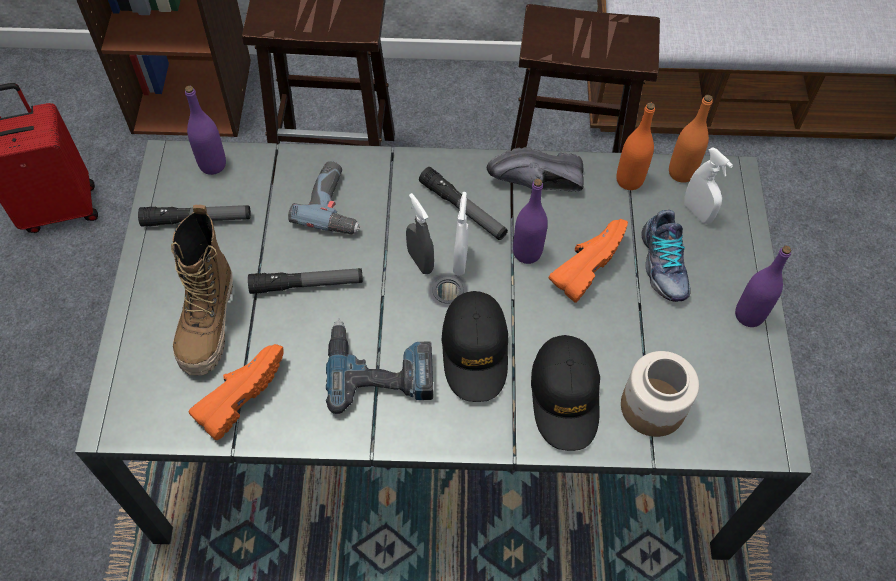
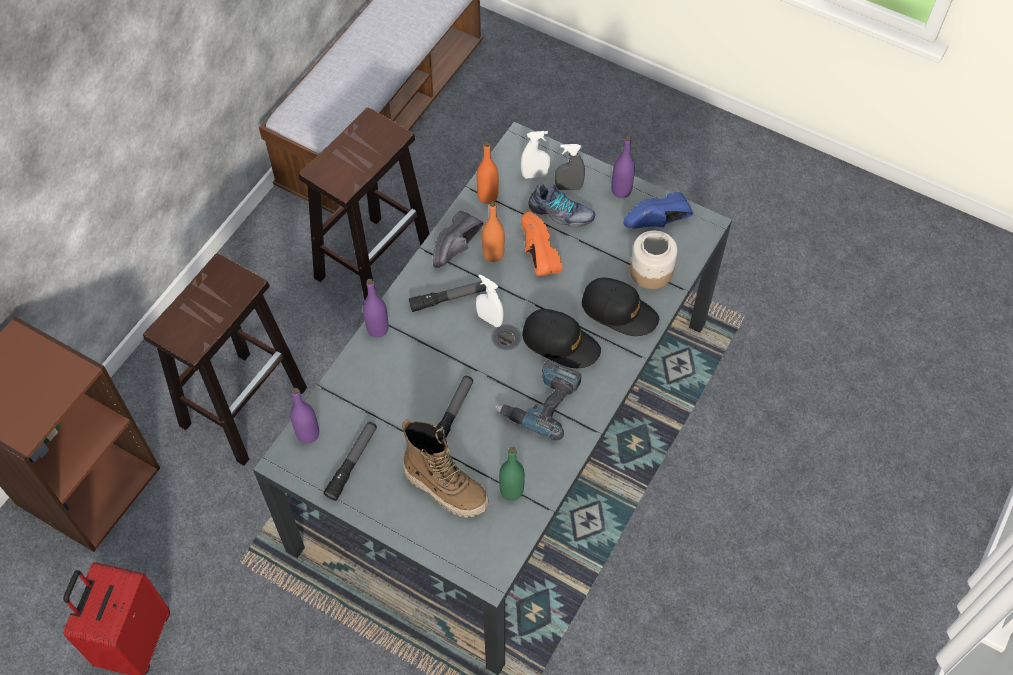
camera: 60 degrees left, 0 degrees up
orange shoe [189,344,284,440] -> green bottle [499,447,525,501]
power drill [288,161,360,235] -> none
grey spray bottle [406,193,434,274] -> grey spray bottle moved to [555,144,585,190]
purple bottle [513,179,548,264] -> purple bottle moved to [363,279,389,338]
orange bottle [669,95,713,183] -> orange bottle moved to [482,201,505,262]
none -> blue shoe [623,192,693,228]

